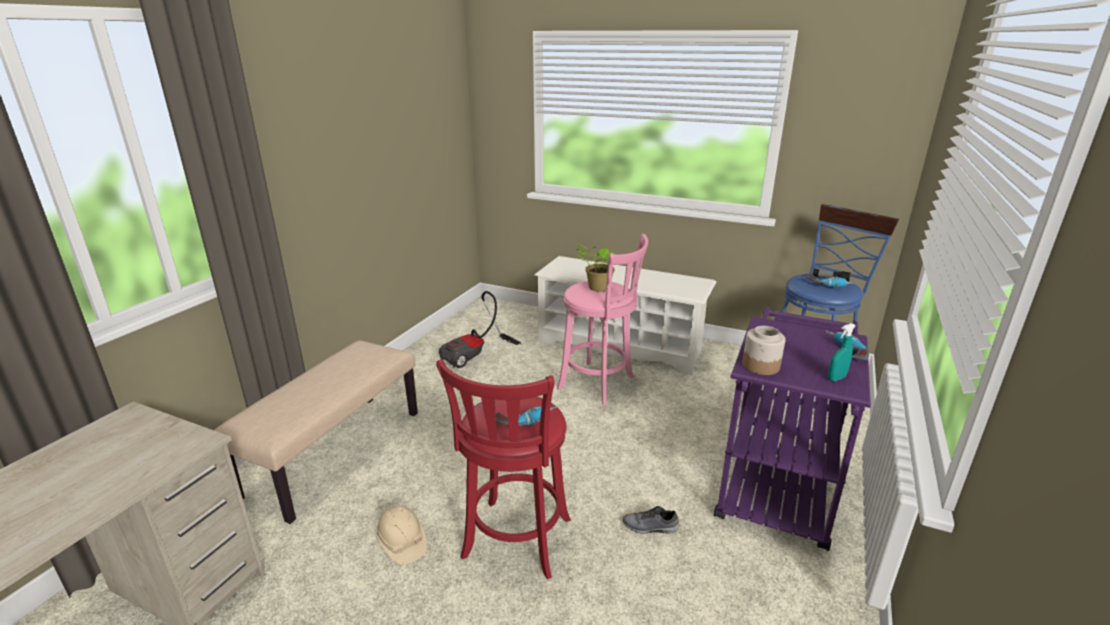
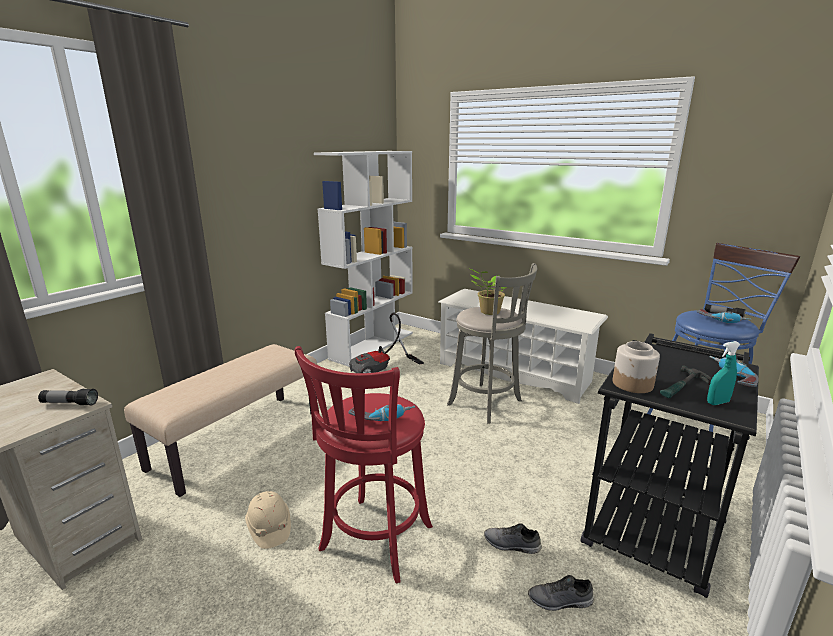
camera: 10 degrees right, 5 degrees down
pink stool [557,234,648,406] -> grey stool [447,263,537,424]
purple cart [714,306,871,551] -> black cart [580,333,759,598]
none -> flashlight [38,389,98,406]
none -> white bookcase [314,151,413,367]
none -> grey shoe [528,575,594,611]
none -> hammer [660,365,711,398]

